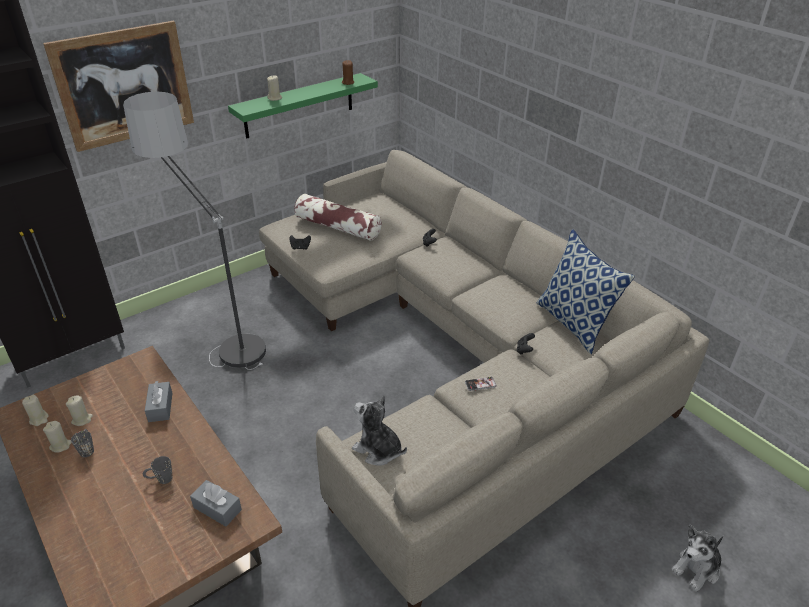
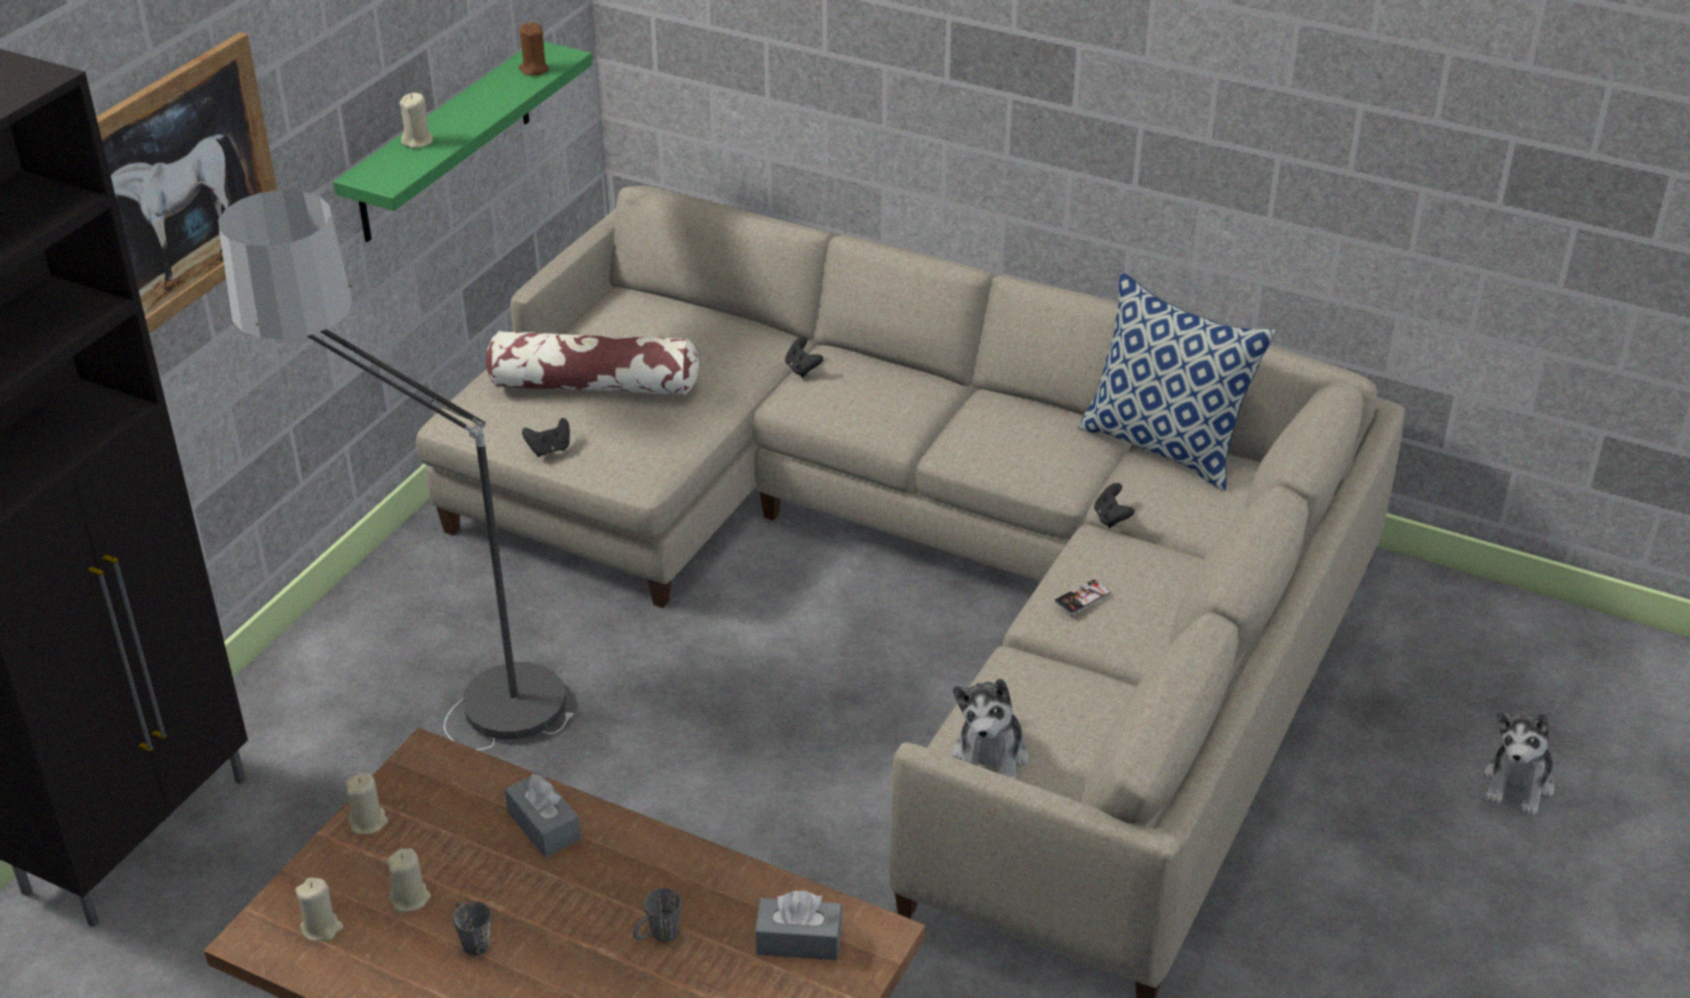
camera: 25 degrees left, 0 degrees up
beige candle [43,421,72,453] -> beige candle moved to [346,773,388,834]
plush toy [352,395,407,466] -> plush toy turned 90 degrees counterclockwise [952,679,1029,779]

